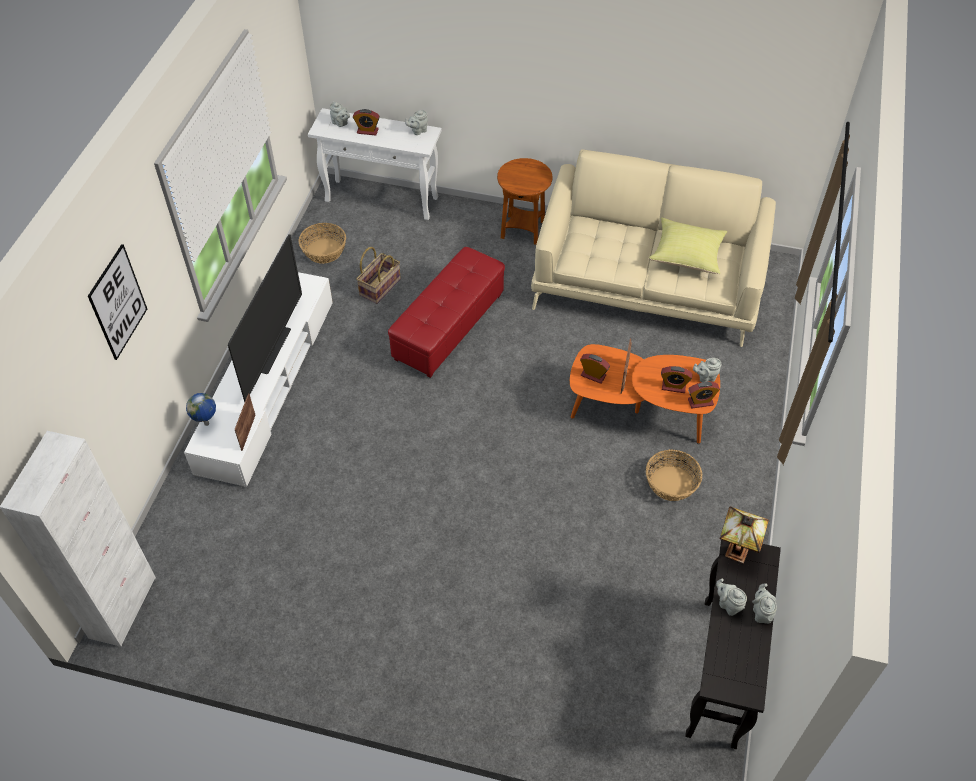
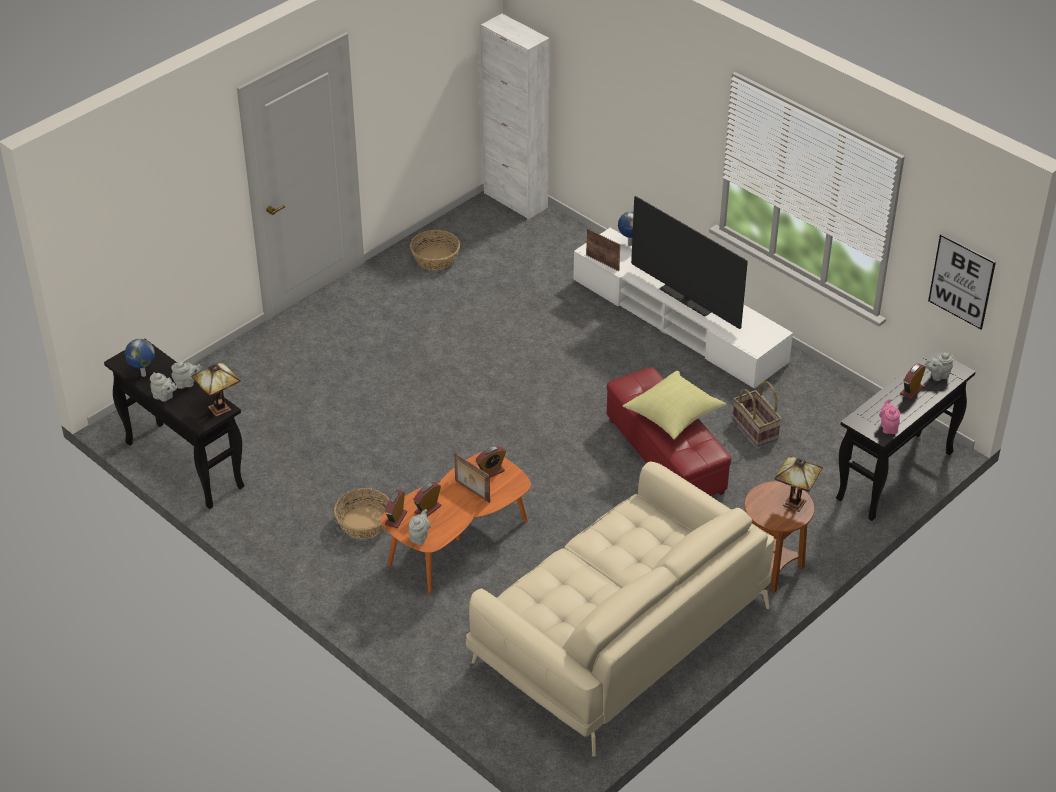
camera: 120 degrees right, 10 degrees down
picture [88,244,147,360] -> picture moved to [928,234,996,329]
basket [299,223,346,264] -> basket moved to [410,230,460,270]
white console table [308,108,442,220] -> black console table [836,348,976,521]
grey teapot [405,109,428,135] -> pink teapot [879,399,900,434]
yellow pillow [649,218,727,274] -> yellow pillow moved to [623,371,726,440]
none -> globe [125,339,155,377]
none -> table lamp [775,456,823,512]

